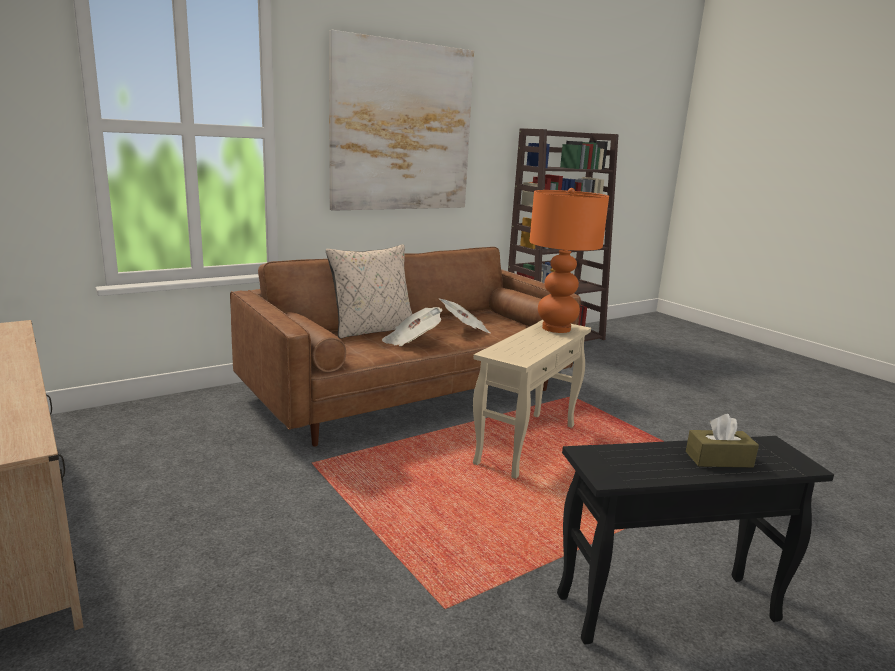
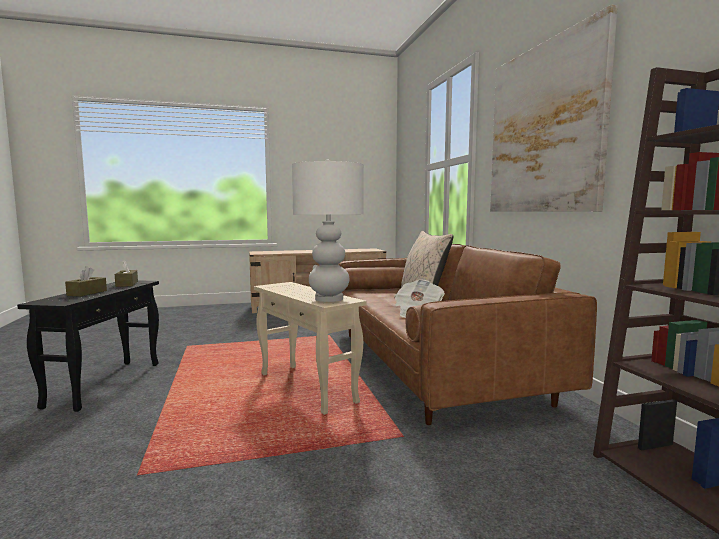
camera: 110 degrees right, 10 degrees down
newspaper [382,307,443,346] -> none
orange table lamp [529,188,609,333] -> white table lamp [292,160,364,302]
none -> brown tissue box [115,260,138,287]

